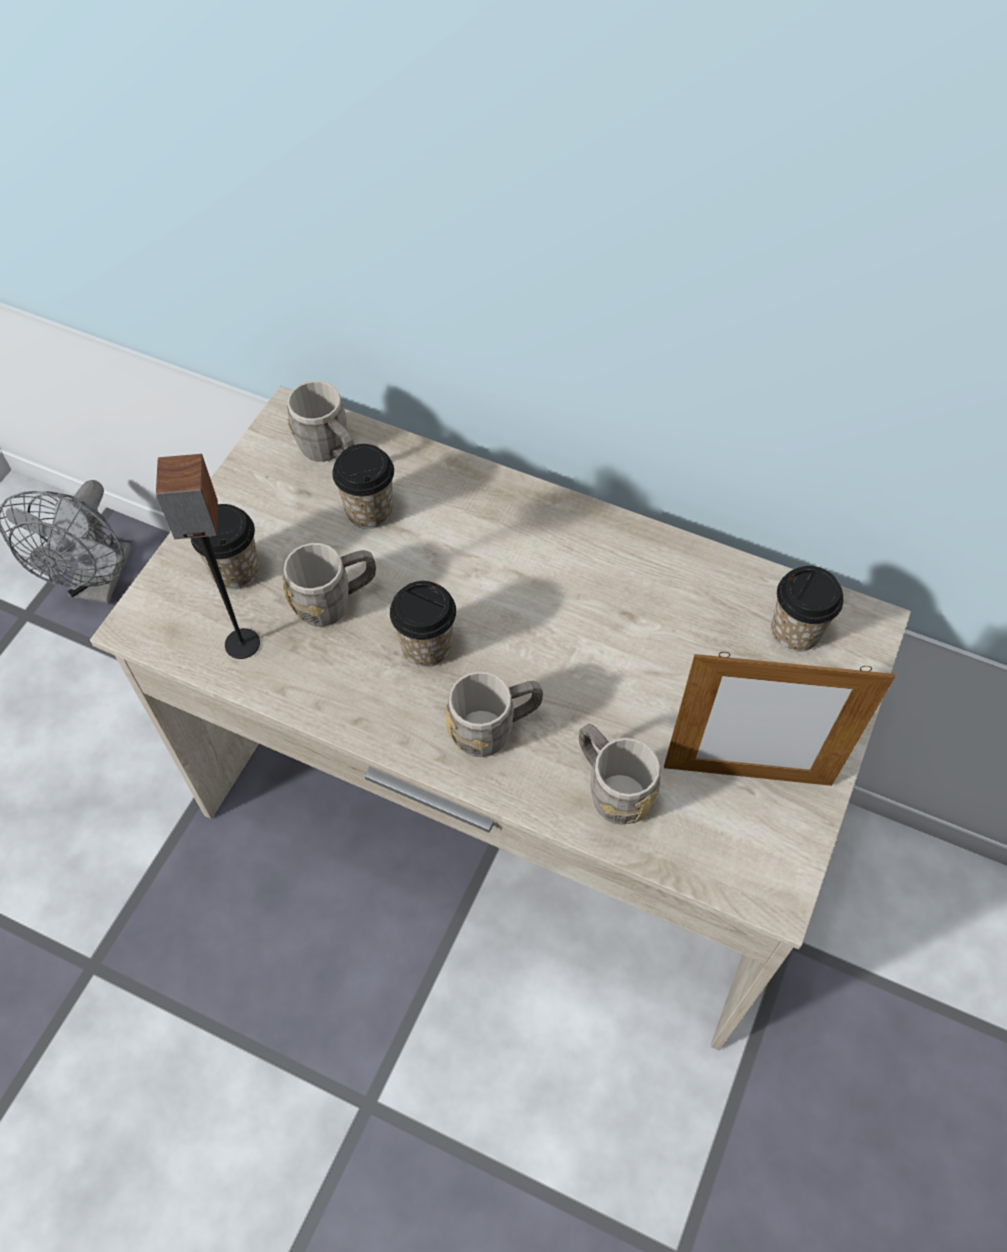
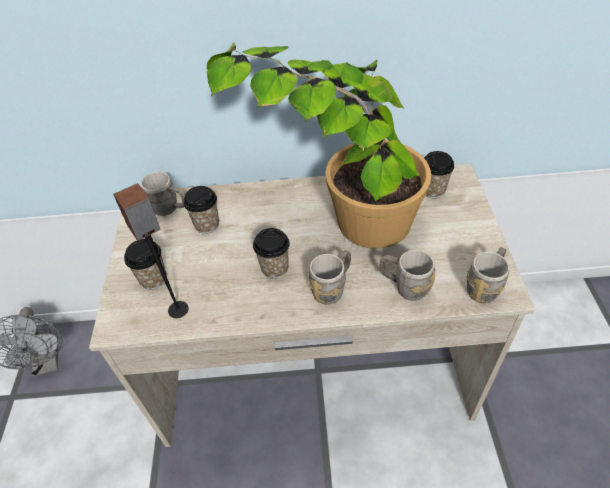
camera: 25 degrees left, 10 degrees down
grey mug [282,543,376,627] -> grey mug moved to [466,247,509,303]
picture frame [664,652,895,786] -> none
none -> potted plant [207,42,431,249]

